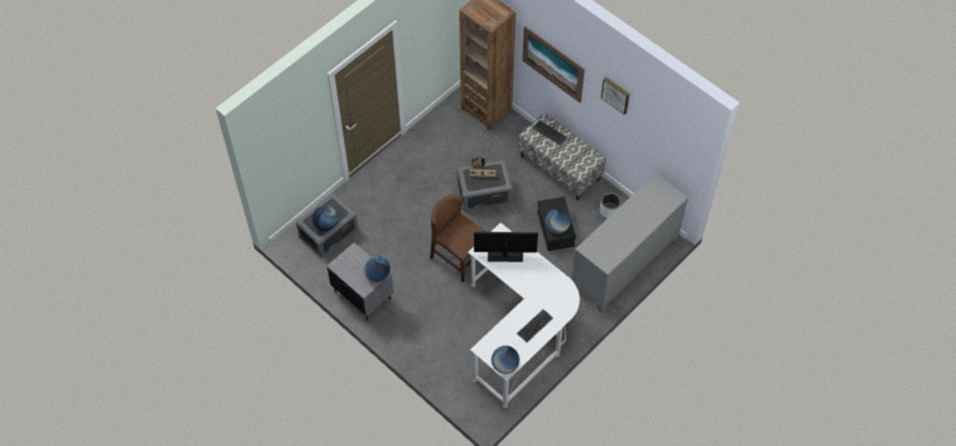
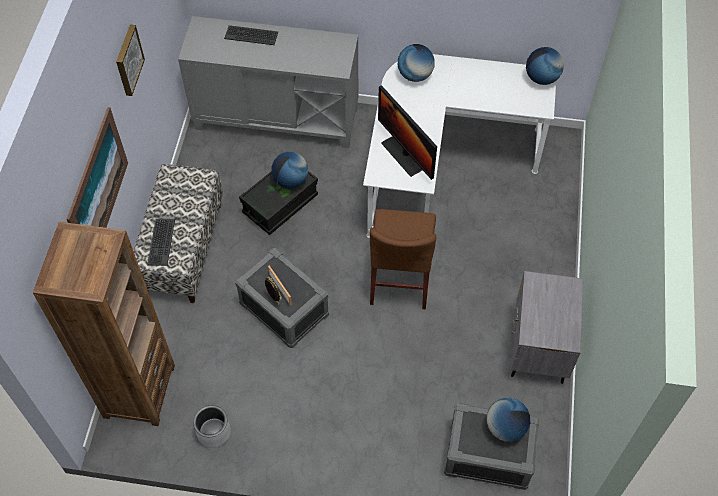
camera: 125 degrees left, 0 degrees up
globe [363,255,390,282] -> globe moved to [398,44,435,82]
keyboard [517,309,553,342] -> keyboard moved to [224,25,278,45]
grey planter [600,192,622,218] -> grey planter moved to [193,405,231,448]

